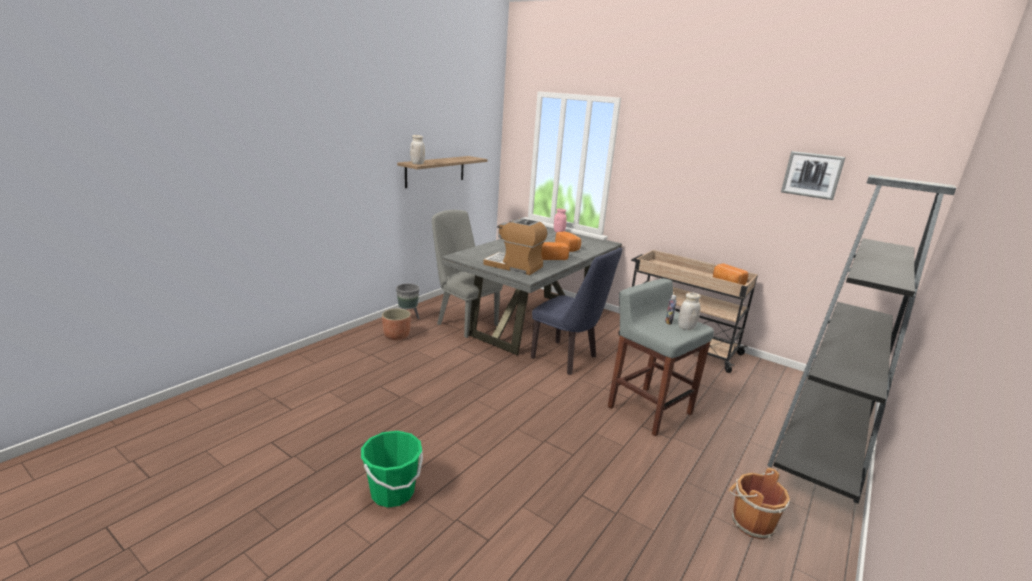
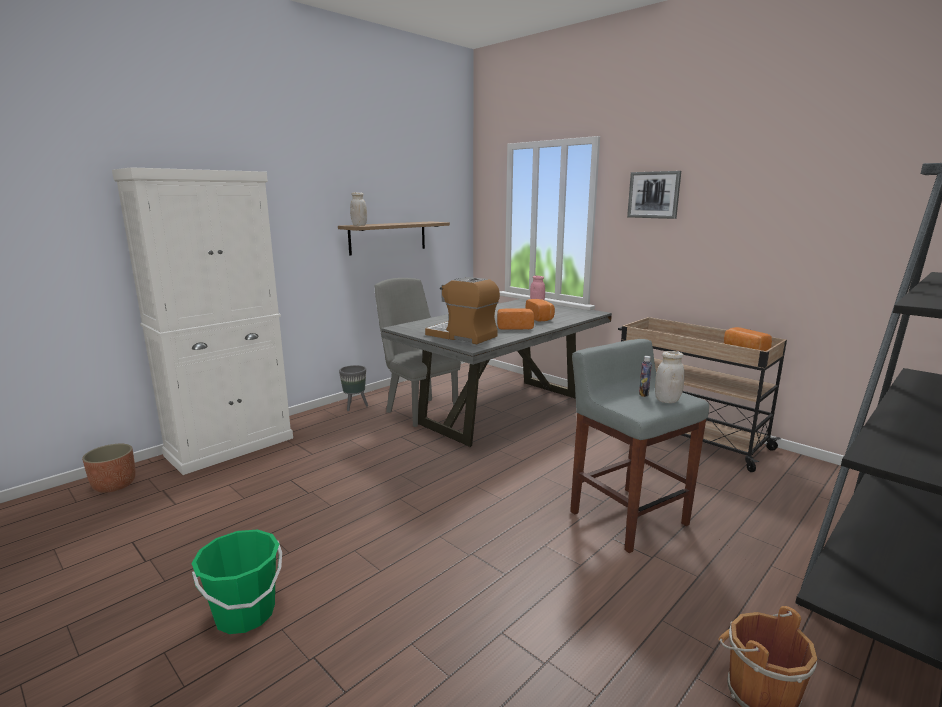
camera: 10 degrees right, 5 degrees down
planter [382,309,411,340] -> planter moved to [82,444,135,493]
blue chair [531,247,622,375] -> none
picture [781,151,846,200] -> picture moved to [627,171,681,219]
none -> white cabinet [112,167,293,475]

